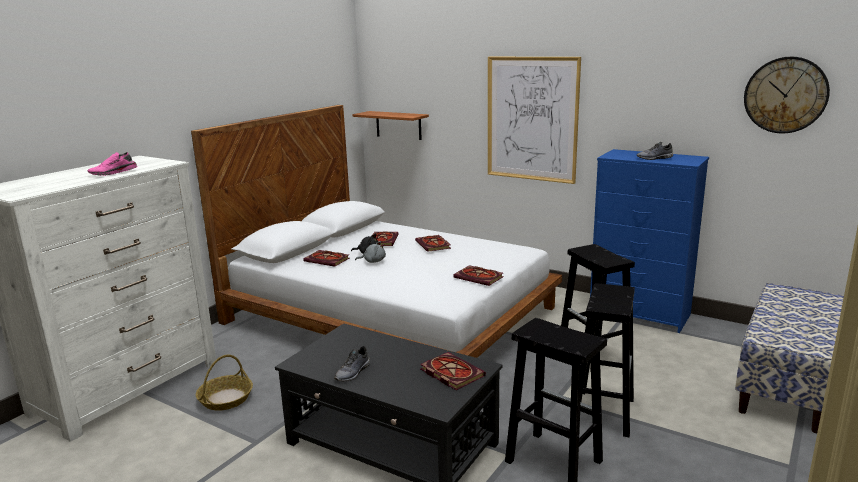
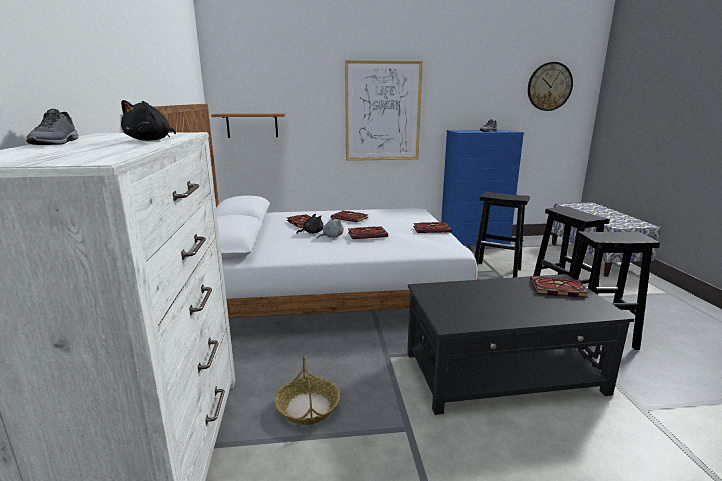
camera: 40 degrees left, 0 degrees up
pink shoe [87,152,138,176] -> black plush toy [121,100,176,141]
book [303,250,349,267] -> book moved to [348,226,388,239]
grey shoe [334,346,370,381] -> grey shoe moved to [26,109,79,145]

